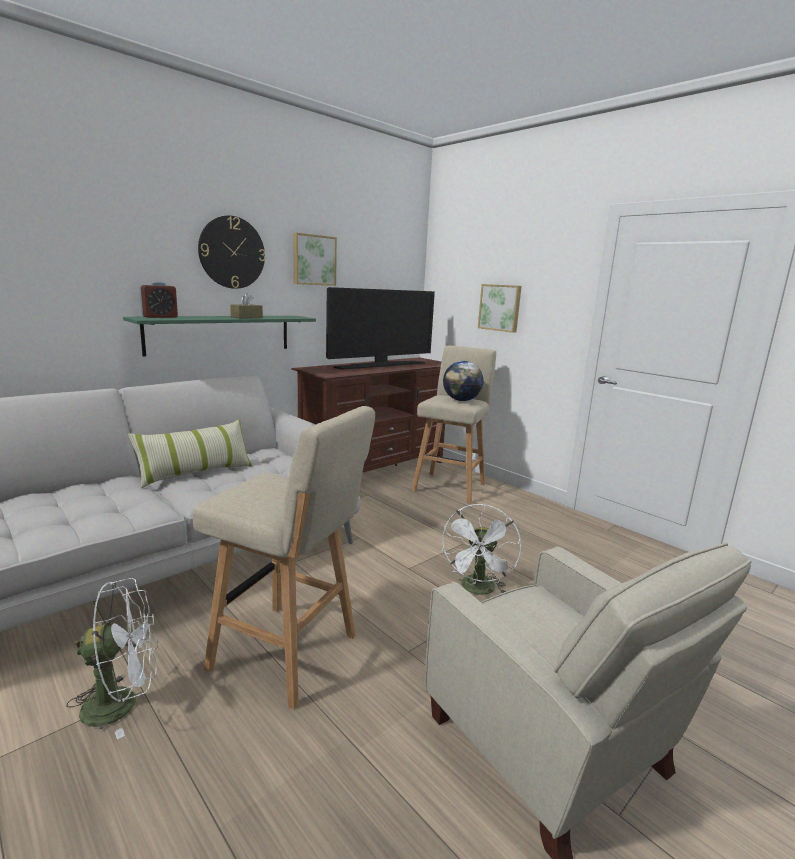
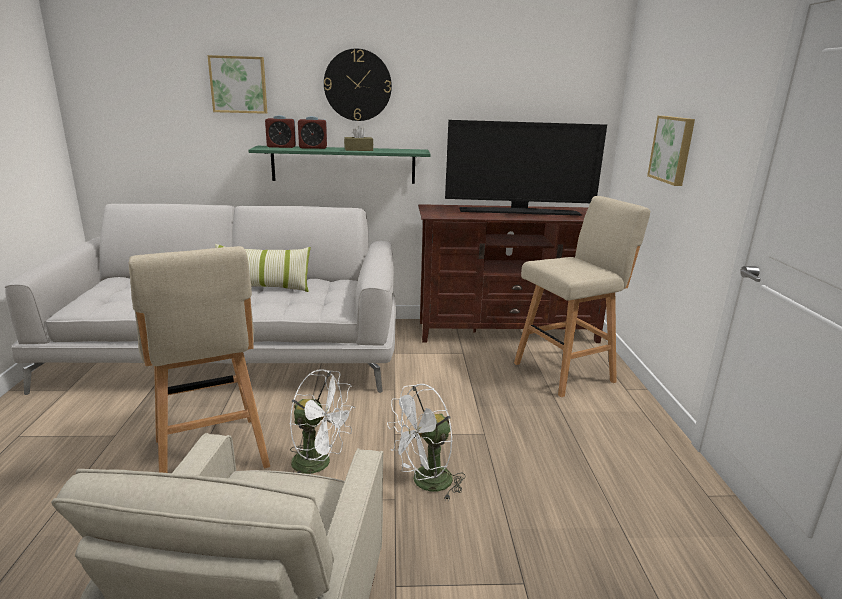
camera: 40 degrees right, 5 degrees up
white fan [66,578,158,739] -> white fan moved to [290,370,355,477]
picture [293,233,337,286] -> picture moved to [207,55,267,114]
globe [443,361,483,401] -> none
none -> alarm clock [298,116,327,149]

